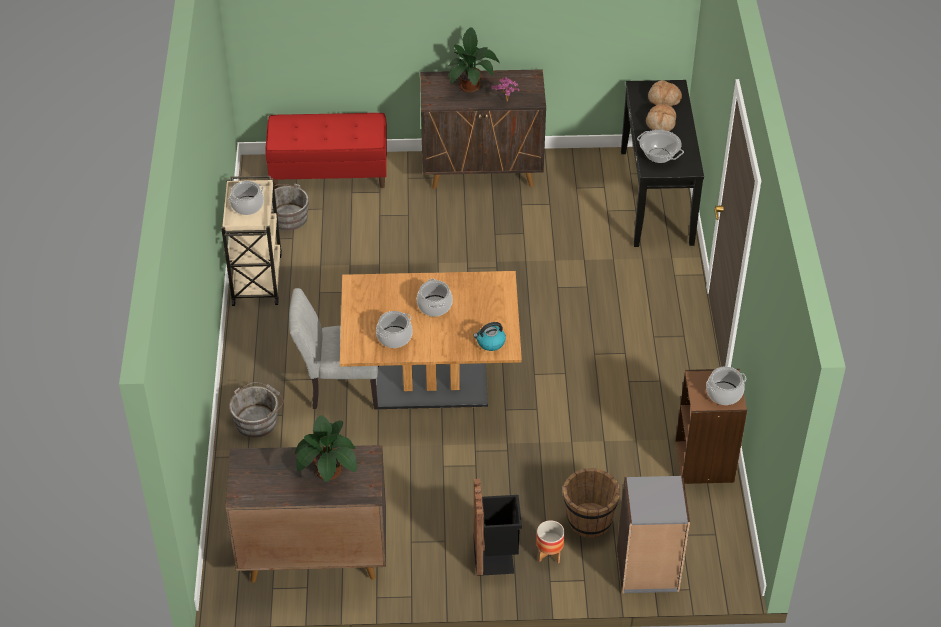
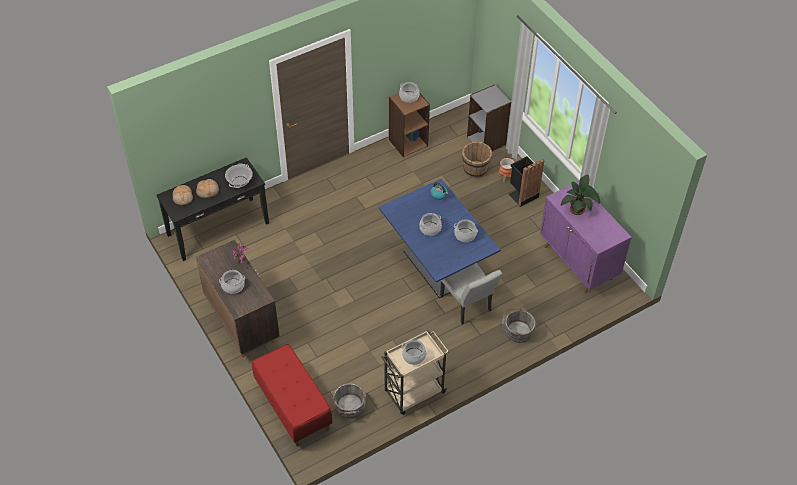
camera: 120 degrees left, 5 degrees up
brown cabinet [225,445,386,583] -> purple cabinet [540,181,632,294]
brown dining table [340,271,522,409] -> blue dining table [379,179,501,298]
potted plant [448,27,499,93] -> cooking pot [219,270,245,294]

